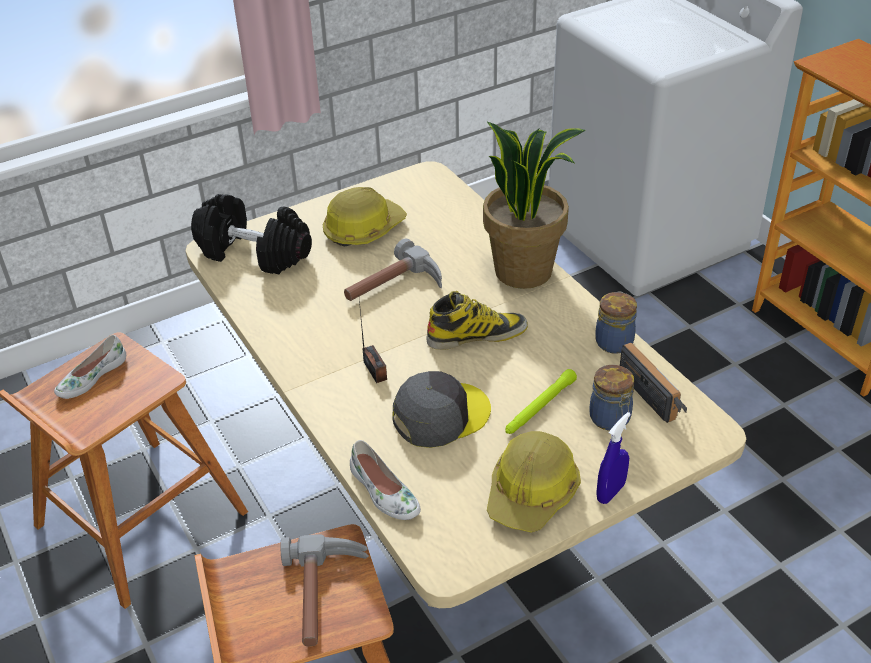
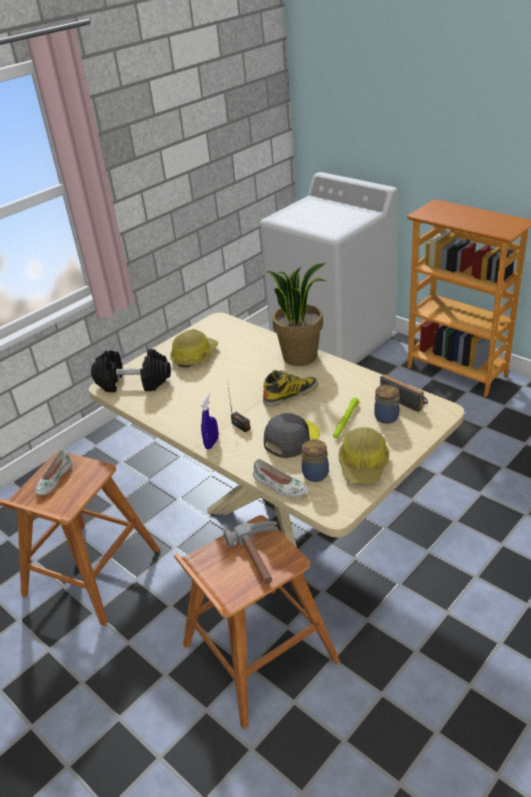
camera: 15 degrees left, 5 degrees down
hammer [344,238,442,301] -> none
jar [595,292,637,354] -> jar moved to [302,439,329,482]
blue spray bottle [596,412,631,504] -> blue spray bottle moved to [200,393,219,449]

